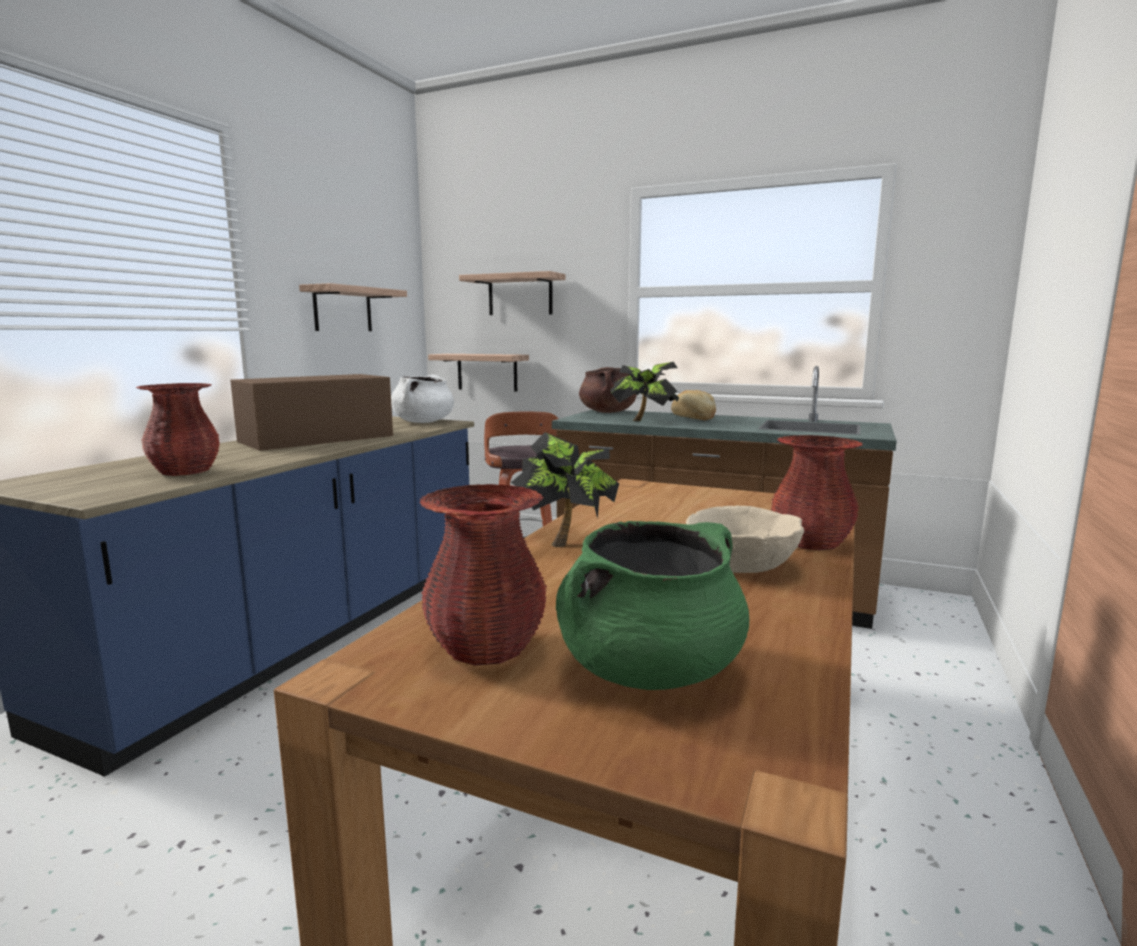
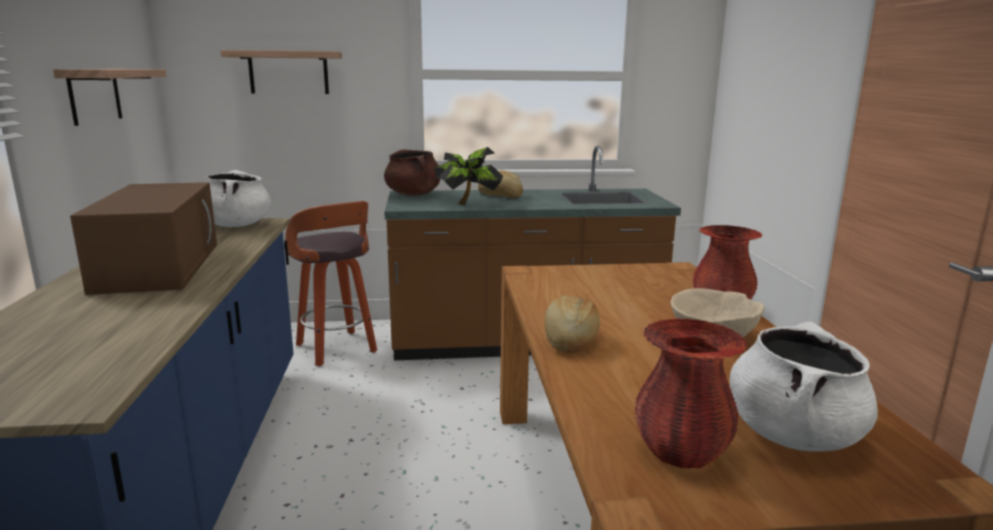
camera: 30 degrees left, 5 degrees up
red vase [136,383,220,476] -> none
brown microwave [230,374,393,451] -> brown microwave turned 150 degrees clockwise [70,182,217,295]
shelf [428,354,529,392] -> none
potted plant [511,432,619,547] -> bread [545,295,600,353]
green cooking pot [556,521,749,690] -> white cooking pot [729,322,878,452]

